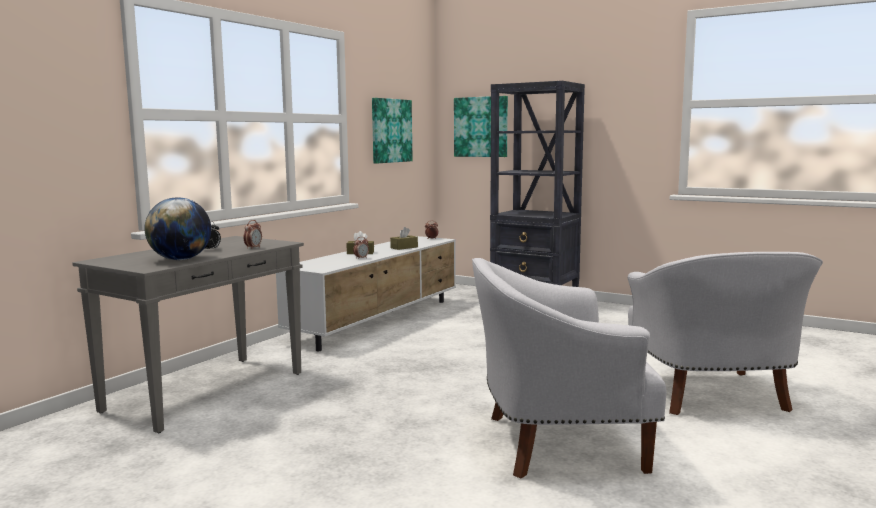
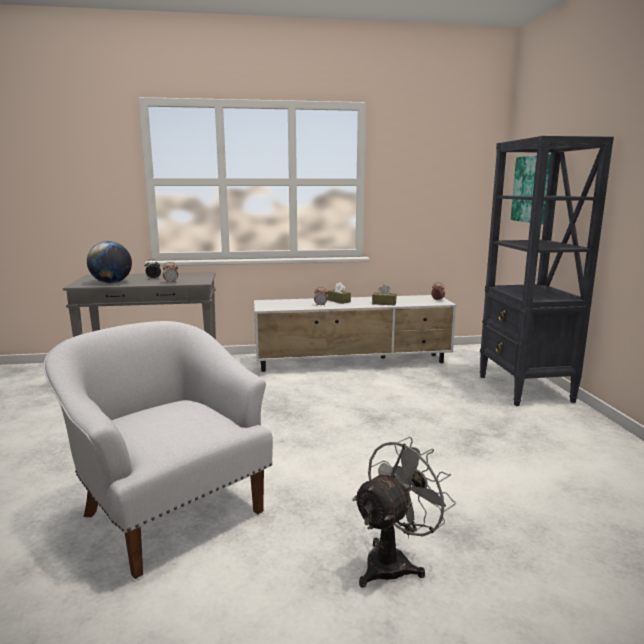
camera: 50 degrees right, 5 degrees up
picture [372,98,413,163] -> none
white armchair [627,252,823,415] -> grey fan [352,437,456,588]

